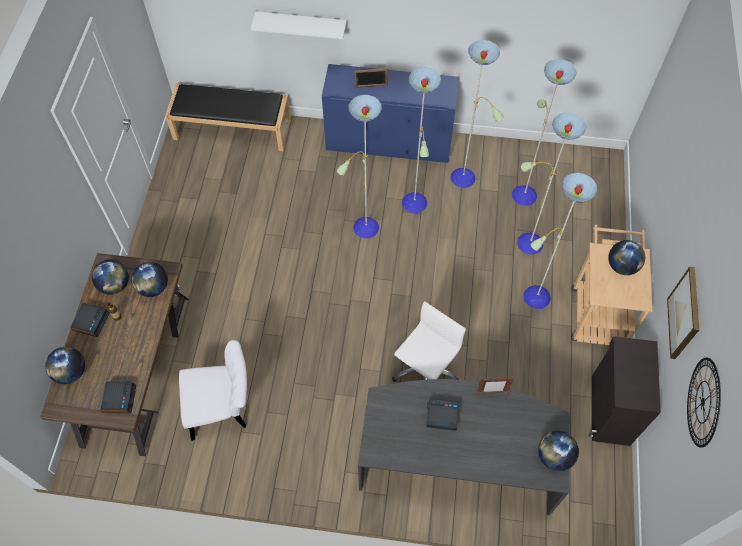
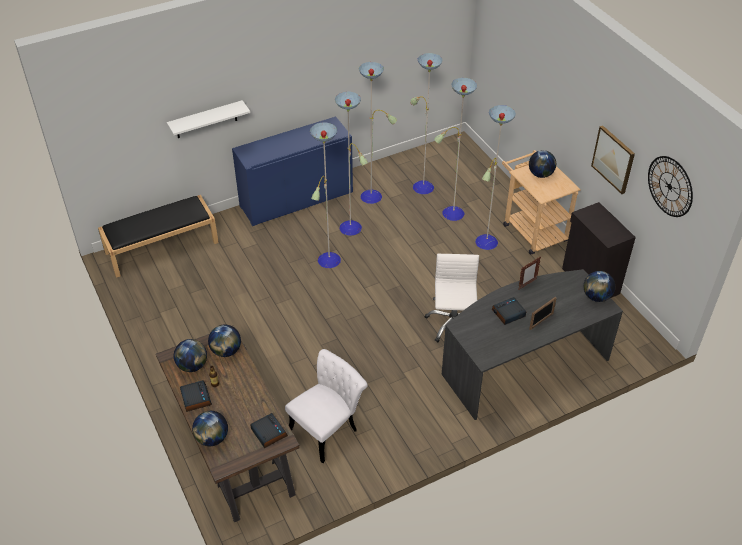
camera: 35 degrees left, 15 degrees down
picture frame [354,68,388,88] -> picture frame moved to [529,296,557,330]

